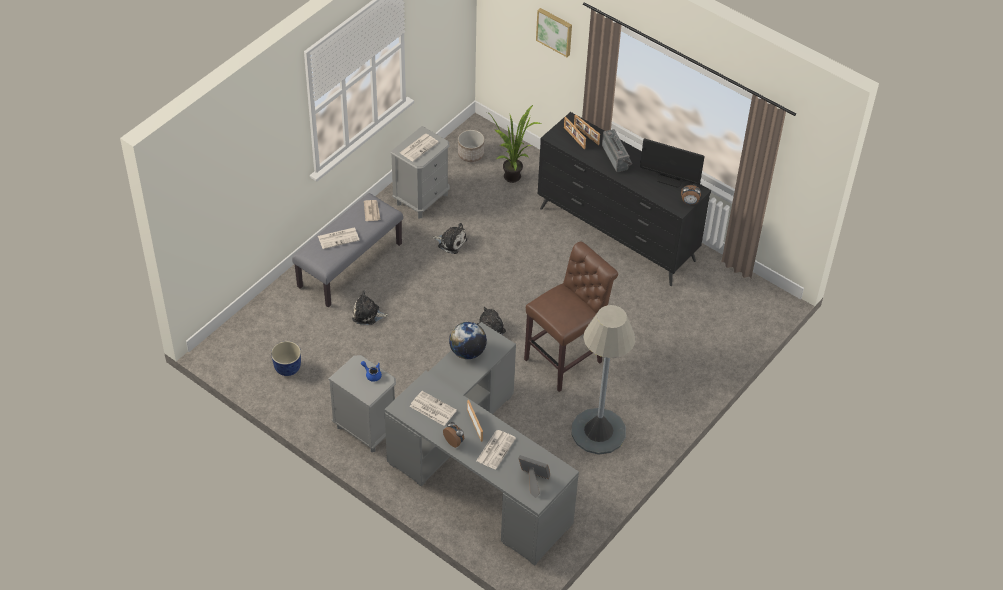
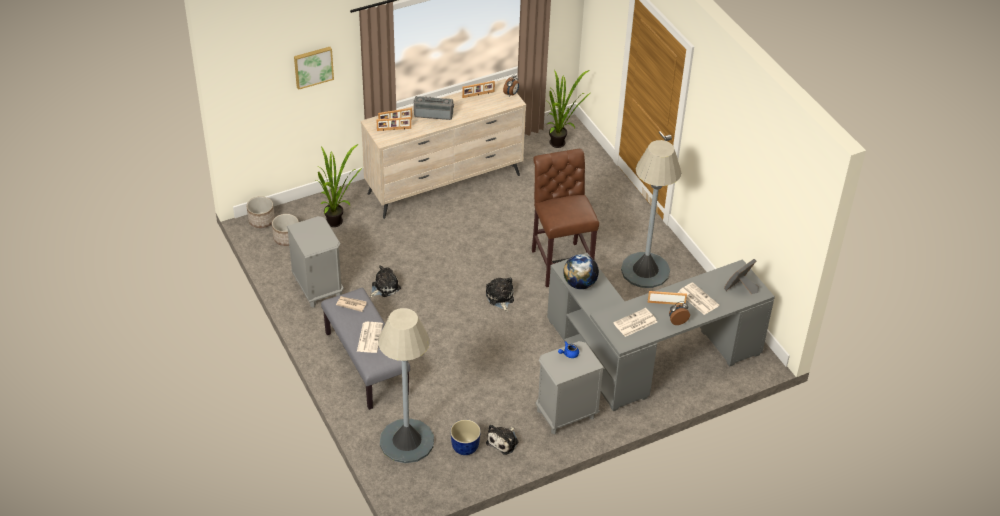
camera: 65 degrees left, 5 degrees down
plush toy [352,291,389,325] -> plush toy moved to [486,425,519,455]
newspaper [400,134,439,161] -> none
black dresser [538,112,711,286] -> beige dresser [361,79,526,219]
monitor [640,138,705,188] -> picture frame [462,81,495,98]
none -> planter [247,196,275,228]
none -> grey floor lamp [378,308,434,463]
none -> potted plant [545,70,590,148]

